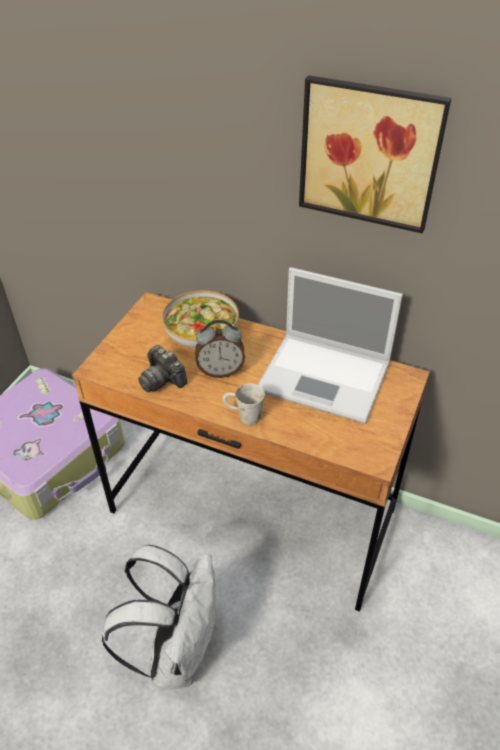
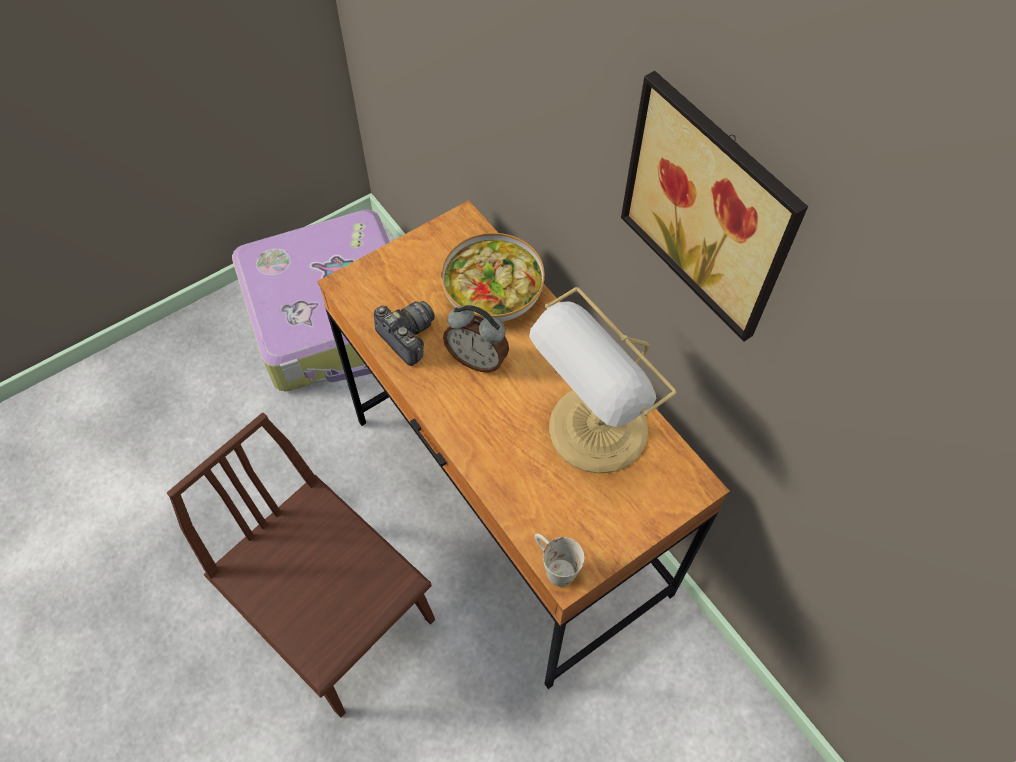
camera: 30 degrees right, 15 degrees up
white backpack [102,545,216,689] -> brown chair [167,413,435,718]
camera [138,345,188,392] -> camera turned 150 degrees clockwise [374,301,435,366]
white mug [223,383,265,425] -> white mug moved to [535,533,585,587]
laptop [258,267,403,424] -> table lamp [529,287,676,473]

